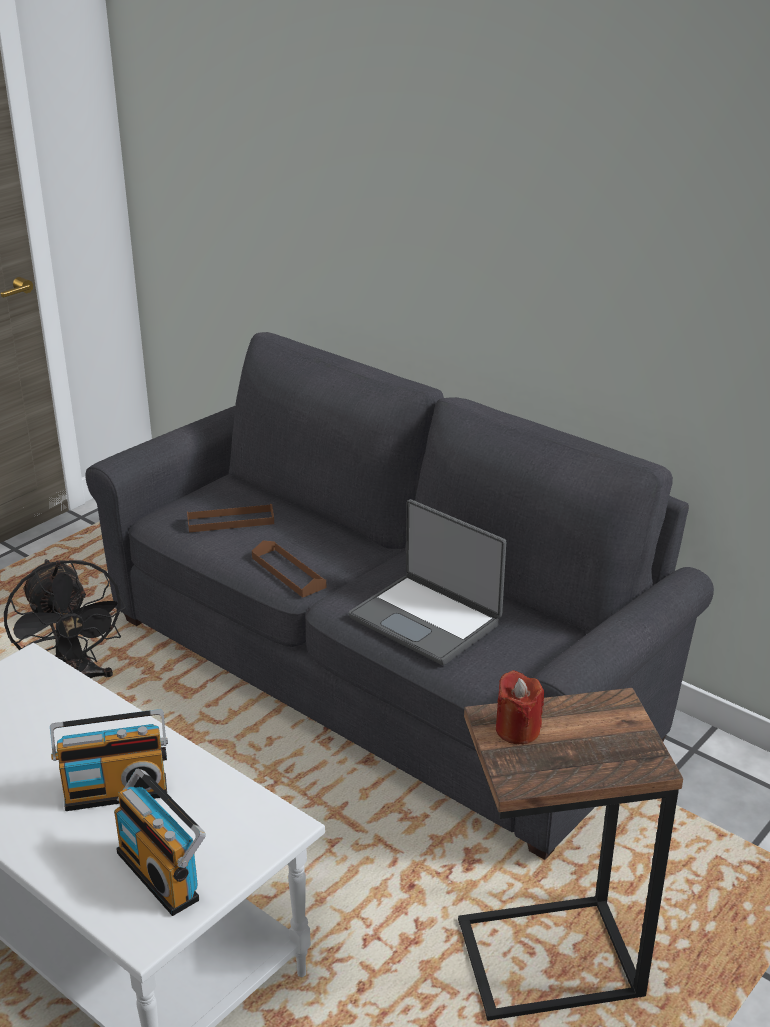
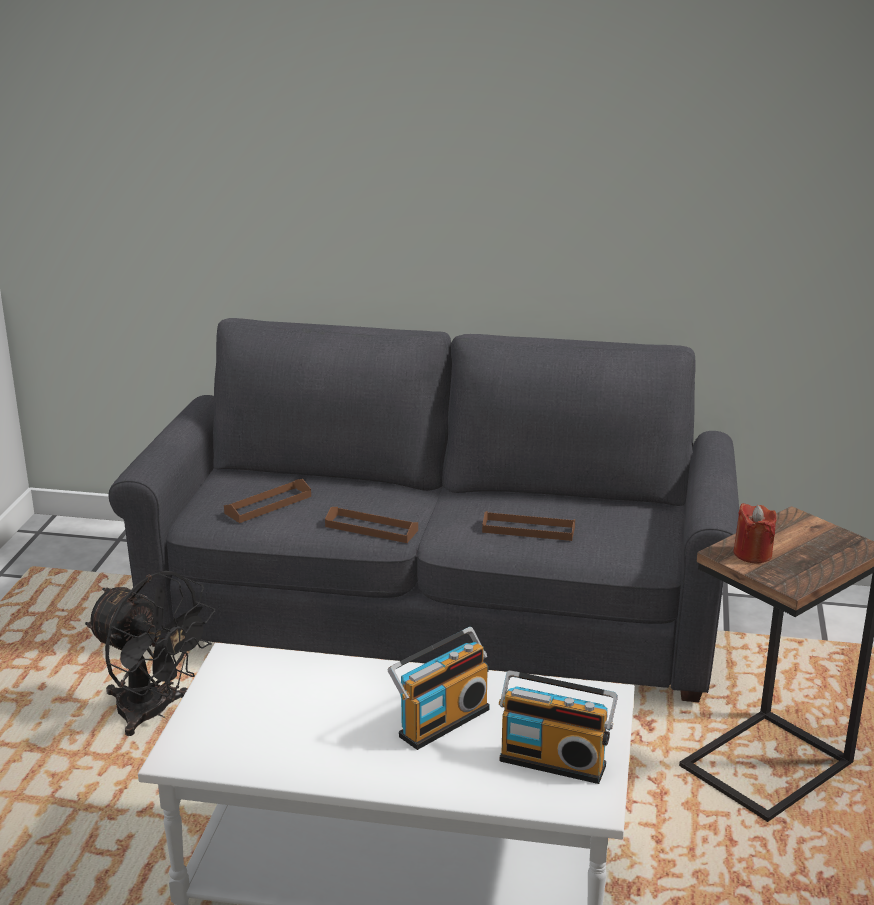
camera: 30 degrees left, 5 degrees down
laptop [349,499,506,665] -> brown tray [482,511,575,541]

